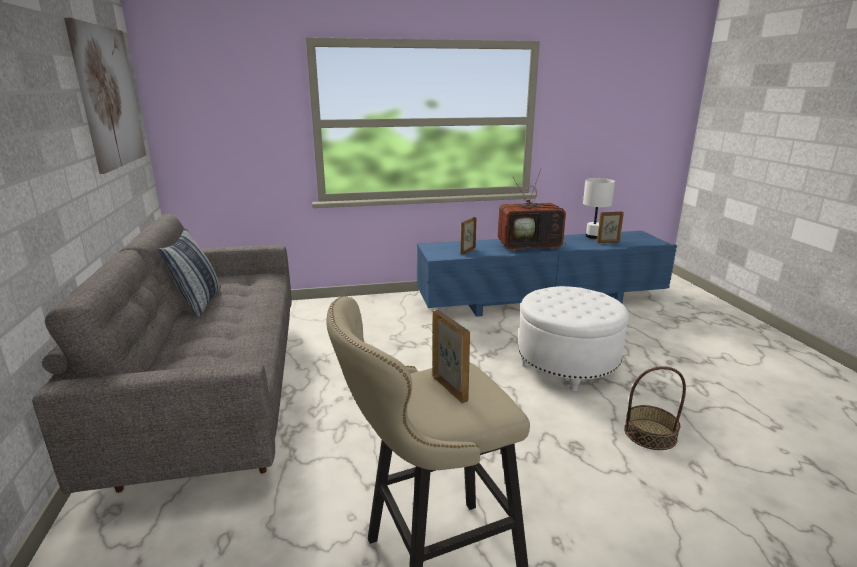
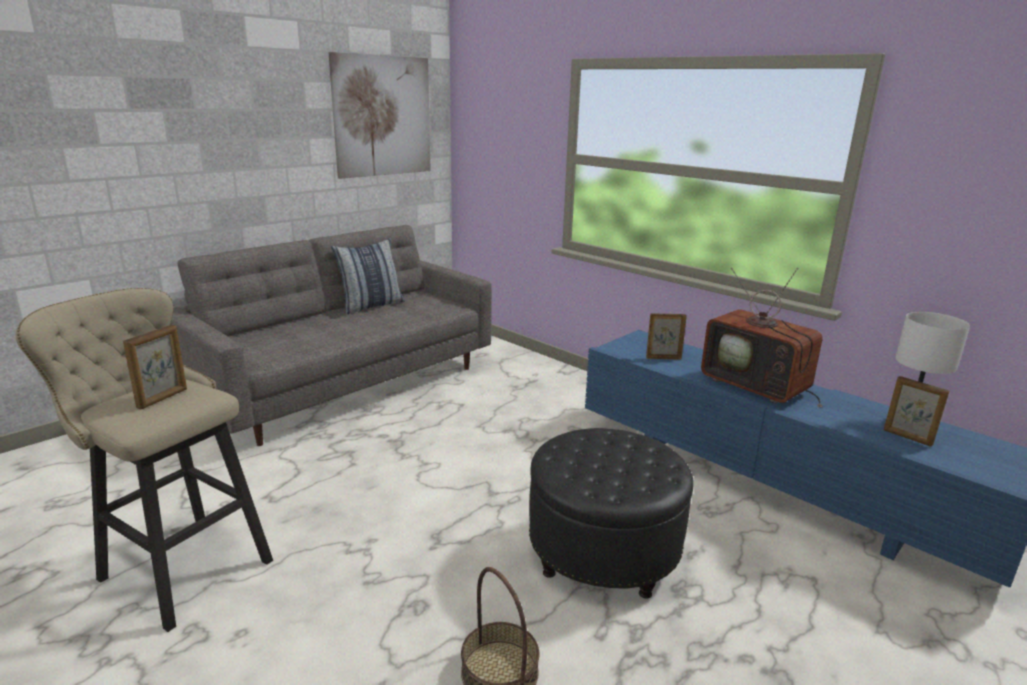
camera: 55 degrees right, 0 degrees up
white ottoman [519,286,629,391] -> black ottoman [529,428,694,599]

